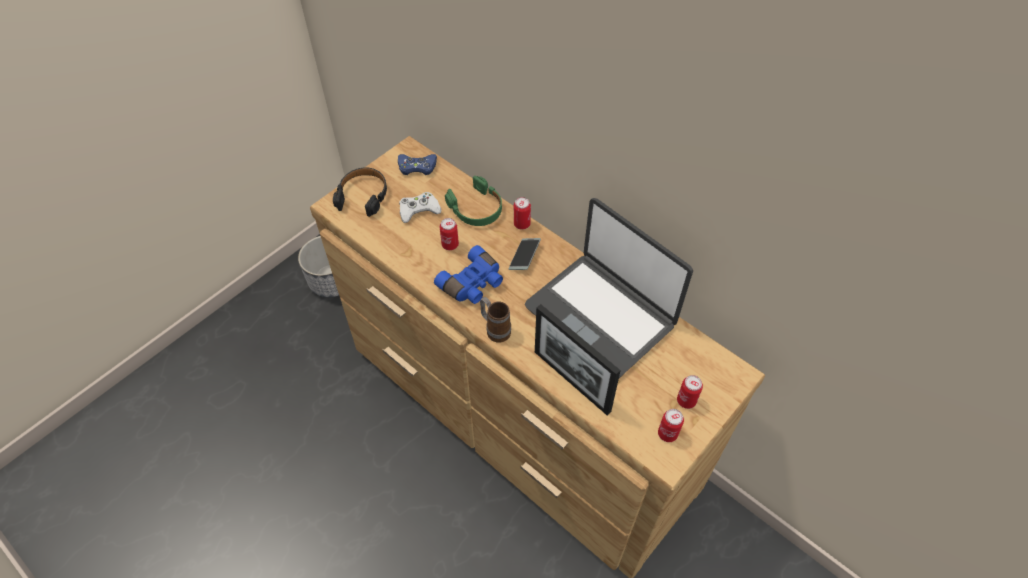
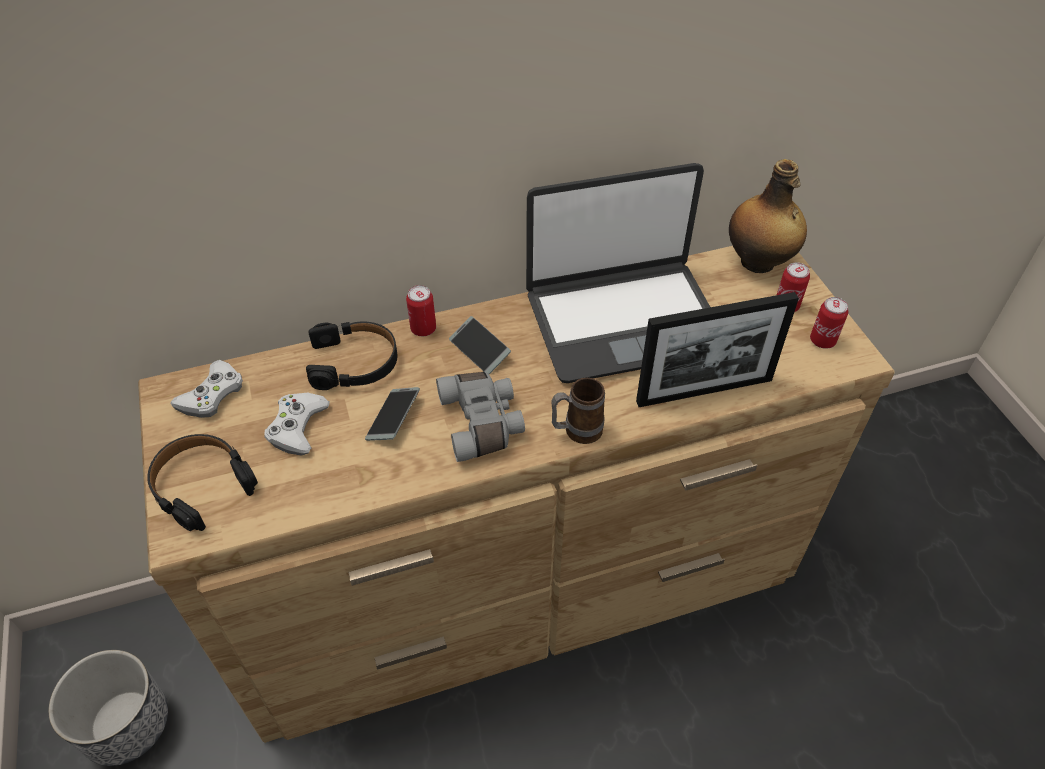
camera: 60 degrees left, 5 degrees down
blue game controller [398,154,437,175] -> white game controller [170,360,243,418]
blue binoculars [434,245,503,304] -> grey binoculars [436,372,525,462]
can [440,218,459,250] -> phone [365,387,420,441]
green headphones [445,176,502,226] -> black headphones [306,321,397,390]
none -> bottle [729,159,807,273]

